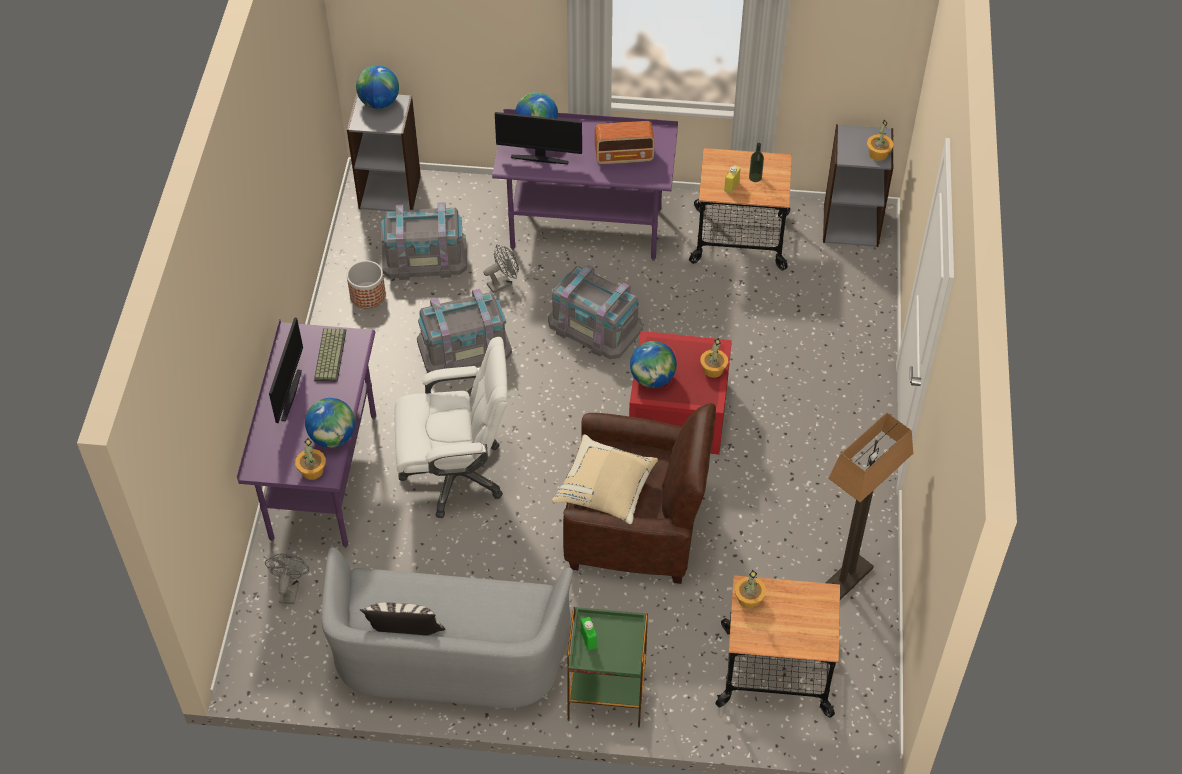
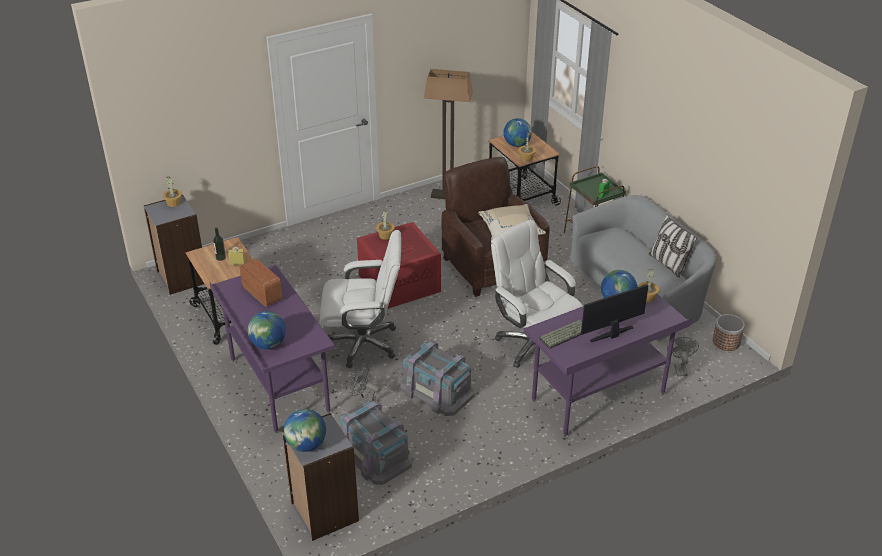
camera: 125 degrees left, 15 degrees down
grey fan [265,553,309,604] -> grey fan turned 120 degrees clockwise [667,337,699,376]
planter [347,261,386,308] -> planter moved to [713,314,745,351]
monitor [495,112,582,164] -> none
grey storage box [548,265,643,359] -> white office chair [320,230,401,368]
globe [630,341,677,388] -> globe moved to [503,118,532,147]

